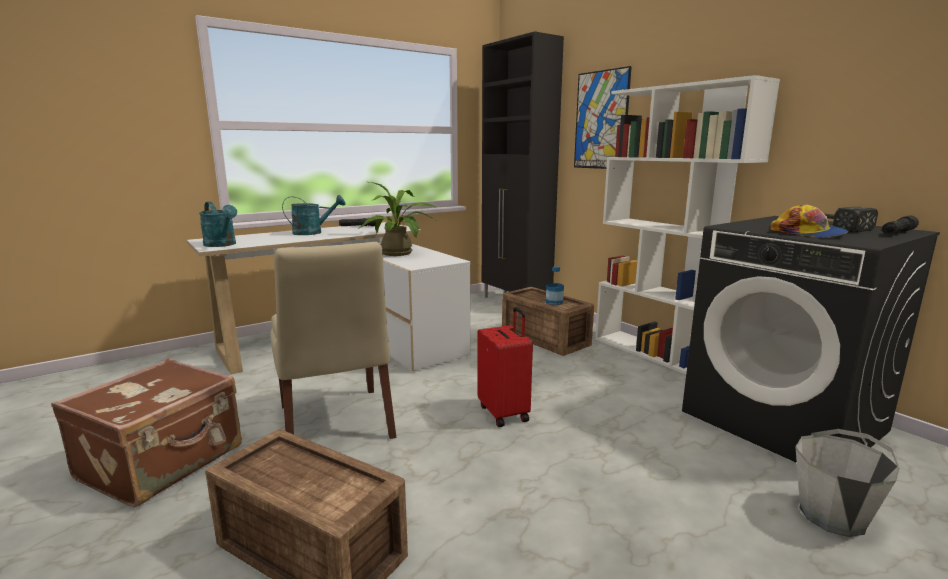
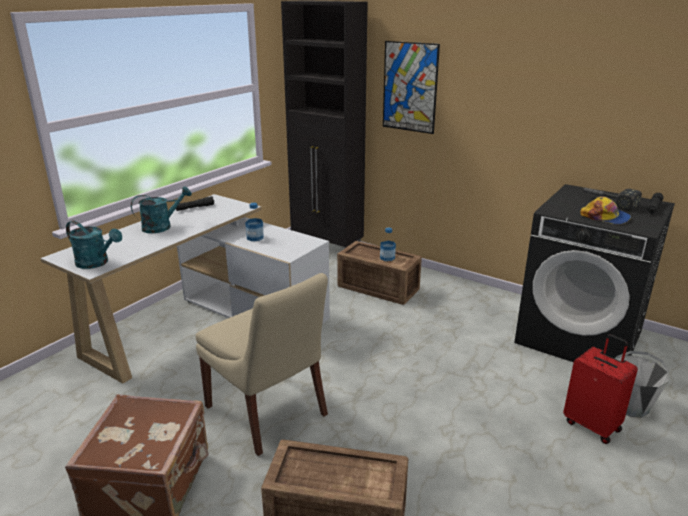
camera: 20 degrees left, 10 degrees up
potted plant [358,182,435,256] -> bottle [245,203,264,241]
red suitcase [477,307,533,427] -> red suitcase moved to [563,334,638,444]
white bookcase [595,75,780,374] -> none

